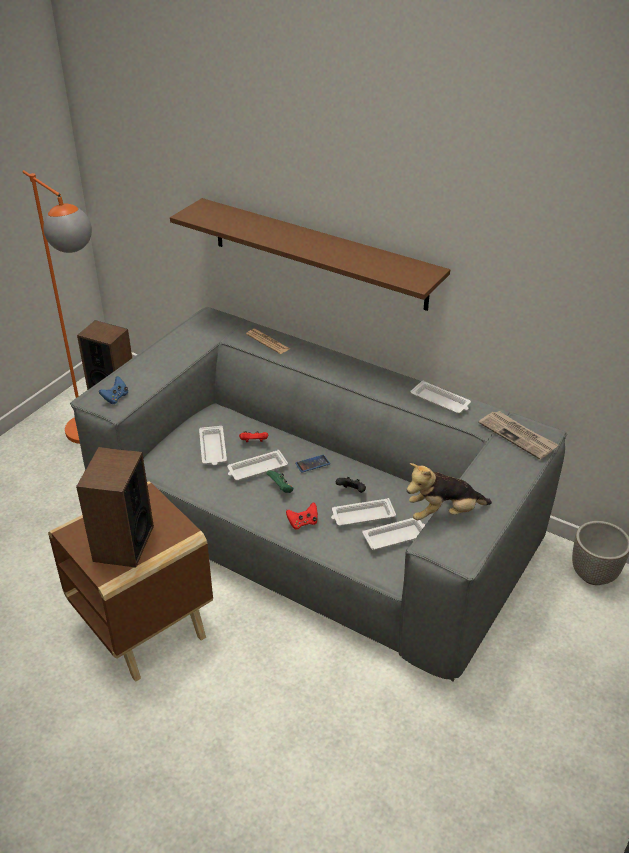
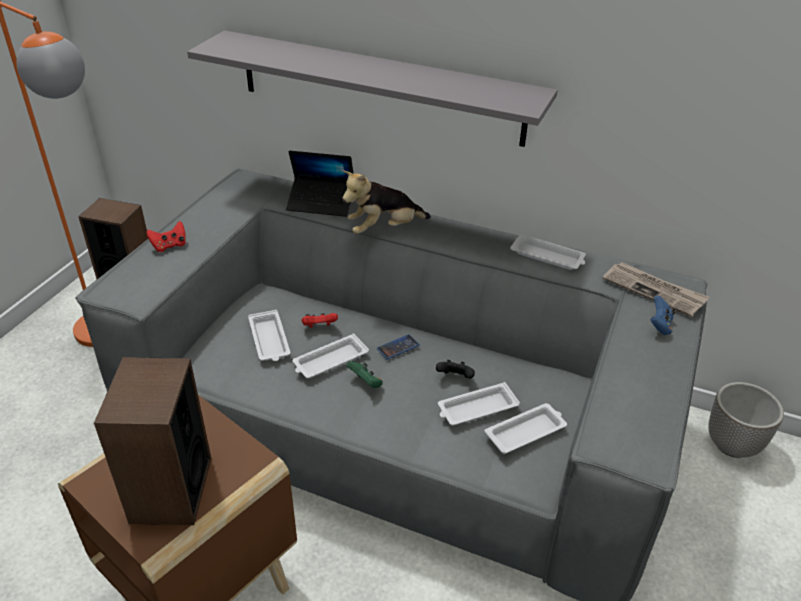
camera: 10 degrees left, 0 degrees up
blue game controller [99,376,128,404] -> blue game controller moved to [650,295,675,335]
brown shelf [170,198,450,311] -> grey shelf [187,30,558,147]
newspaper [246,329,290,354] -> laptop [286,150,354,217]
red game controller [286,502,318,529] -> red game controller moved to [146,221,186,252]
plush toy [407,463,492,520] -> plush toy moved to [342,171,431,234]

